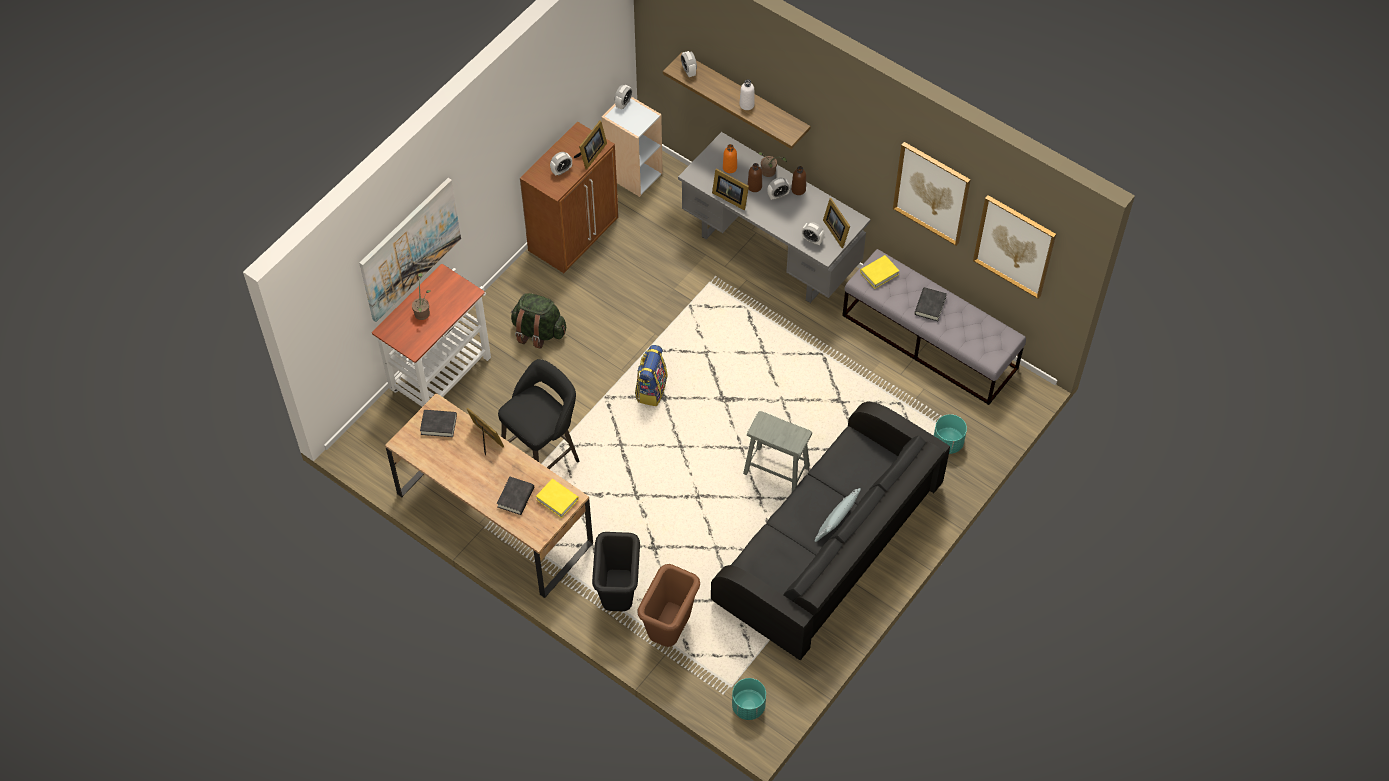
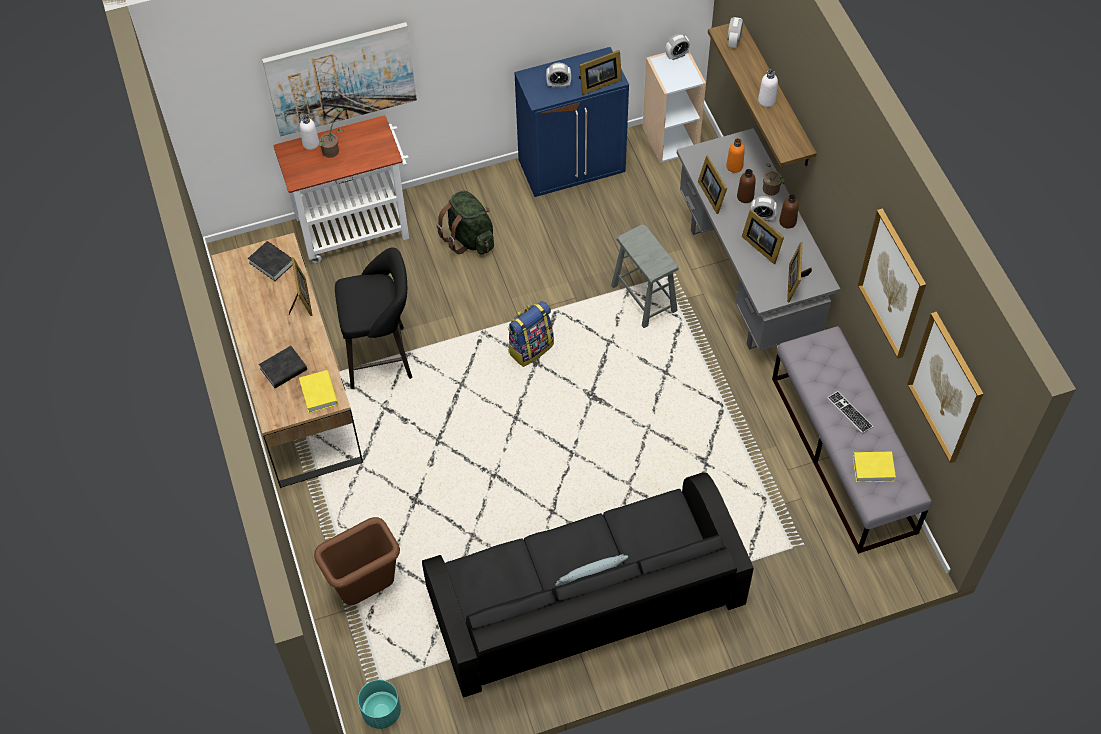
camera: 35 degrees right, 0 degrees up
brown cabinet [520,121,619,273] -> blue cabinet [514,47,629,197]
black trash can [592,532,640,611] -> none
grey stool [743,411,812,492] -> grey stool moved to [611,224,679,328]
alarm clock [801,222,824,245] -> none
yellow book [860,255,899,289] -> yellow book moved to [853,452,896,482]
black book [914,287,947,321] -> keyboard [827,391,873,434]
turquoise planter [934,414,967,454] -> none
none -> white bottle [300,115,319,150]
none -> picture frame [742,209,784,264]

